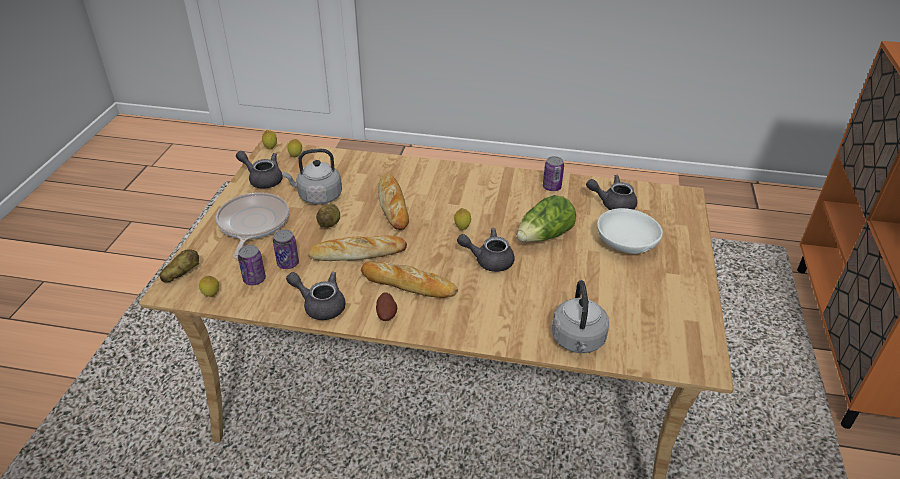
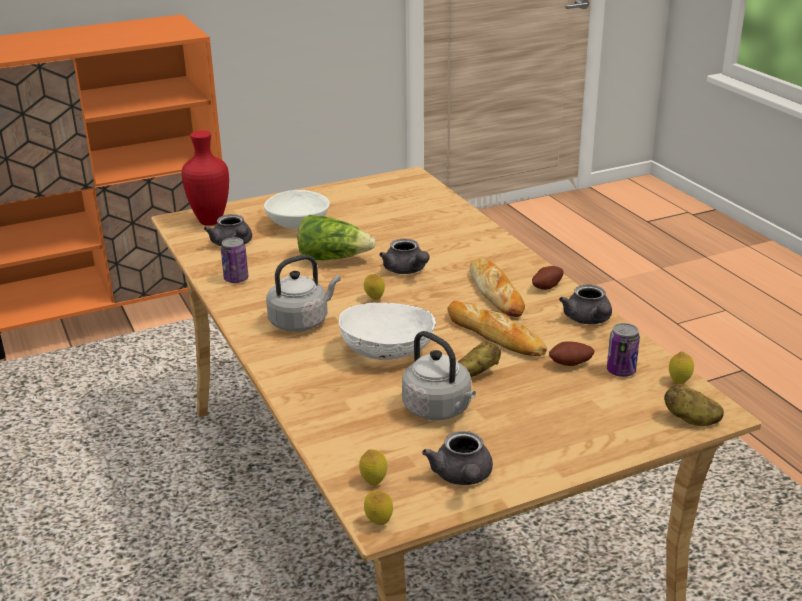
camera: 125 degrees left, 10 degrees down
frying pan [216,192,289,259] -> none
can [273,229,299,269] -> potato [549,341,594,366]
bread [378,175,409,230] -> white bowl [338,302,436,360]
grey kettle [552,280,609,353] -> grey kettle moved to [266,255,341,332]
none -> red vase [181,131,229,226]

